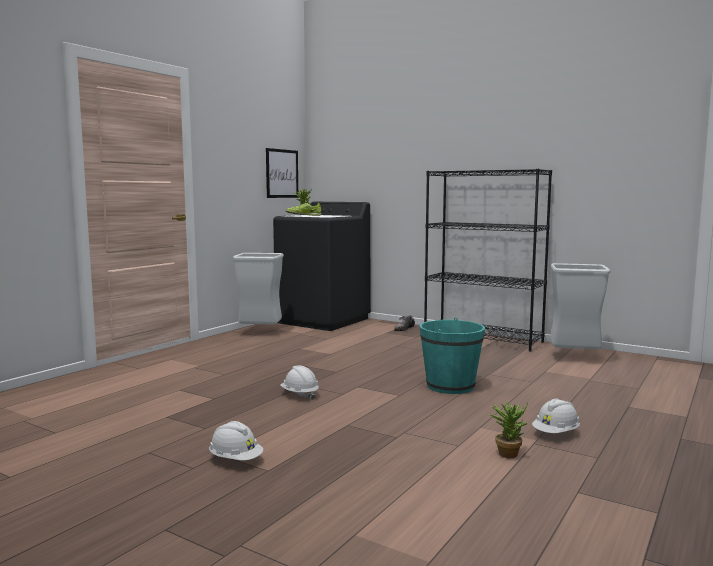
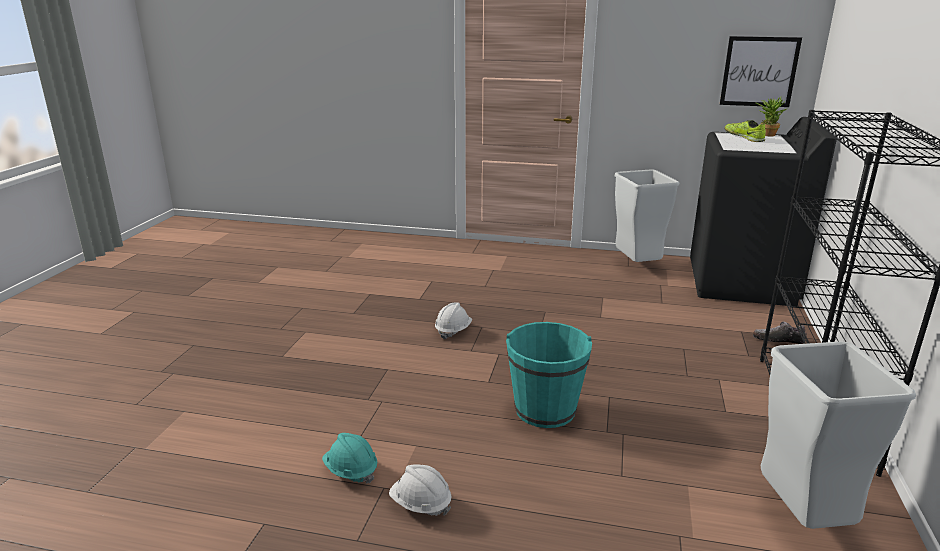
camera: 70 degrees right, 15 degrees up
white hard hat [209,421,263,460] -> none
potted plant [490,402,528,458] -> turquoise hard hat [322,433,377,484]

